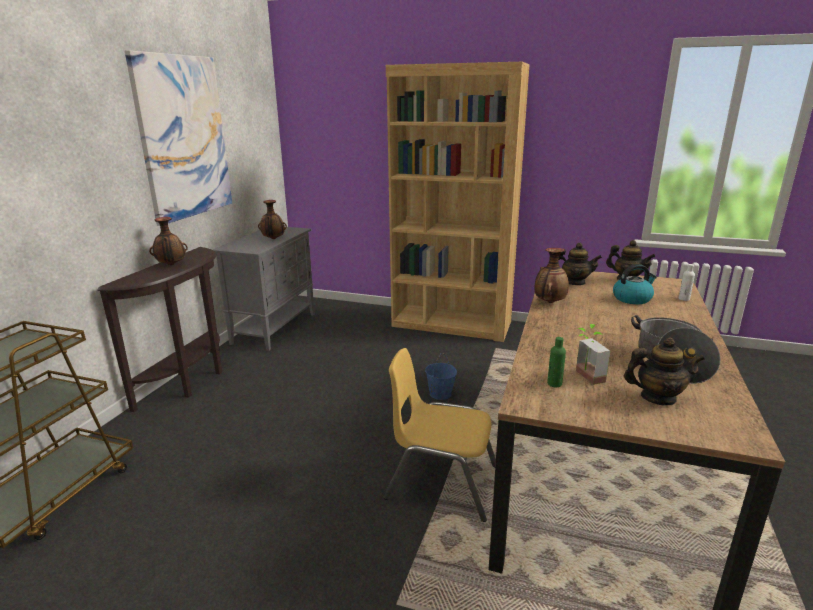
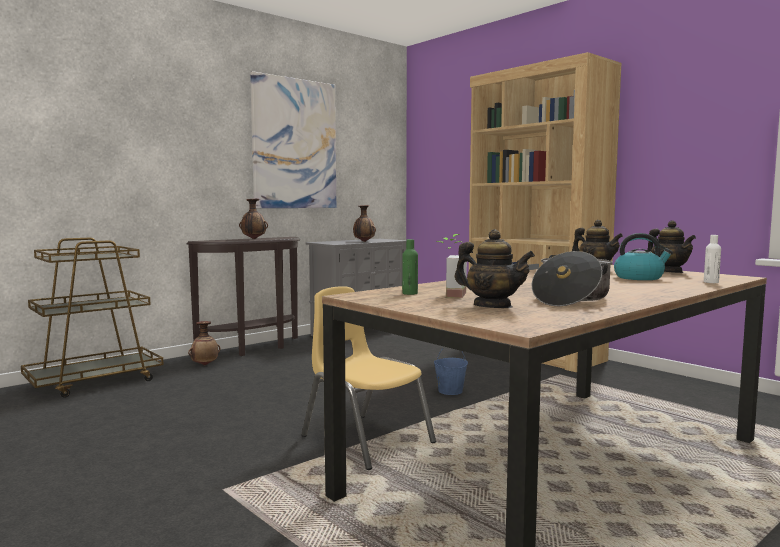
camera: 30 degrees right, 15 degrees down
vase [534,248,569,303] -> vase moved to [188,321,221,365]

